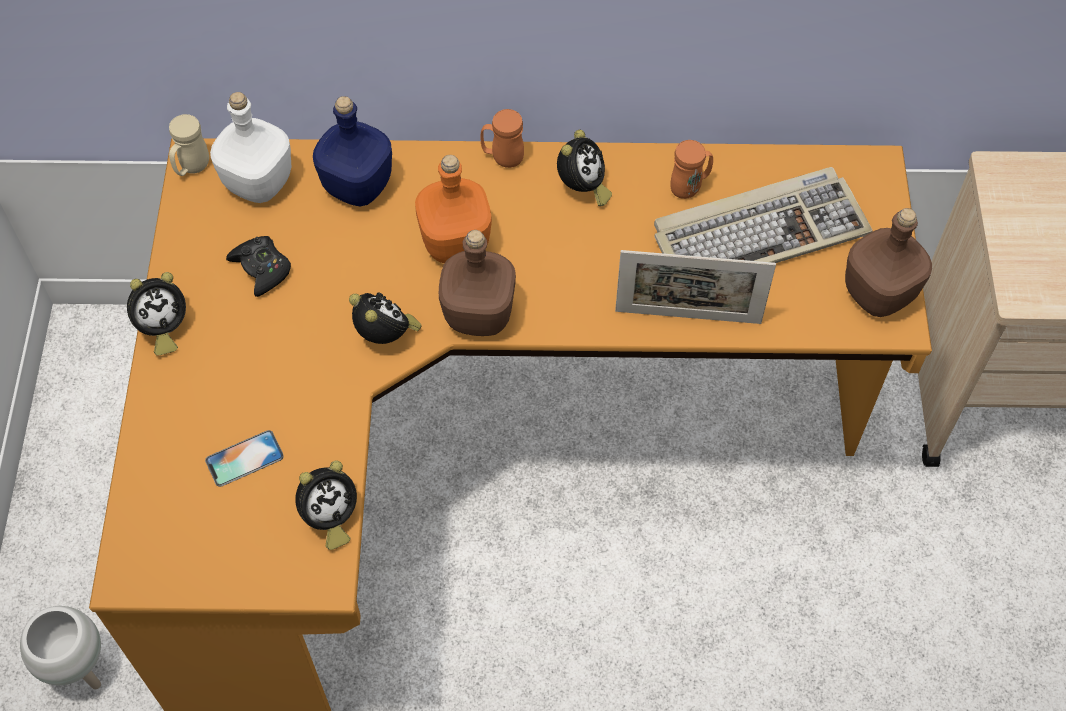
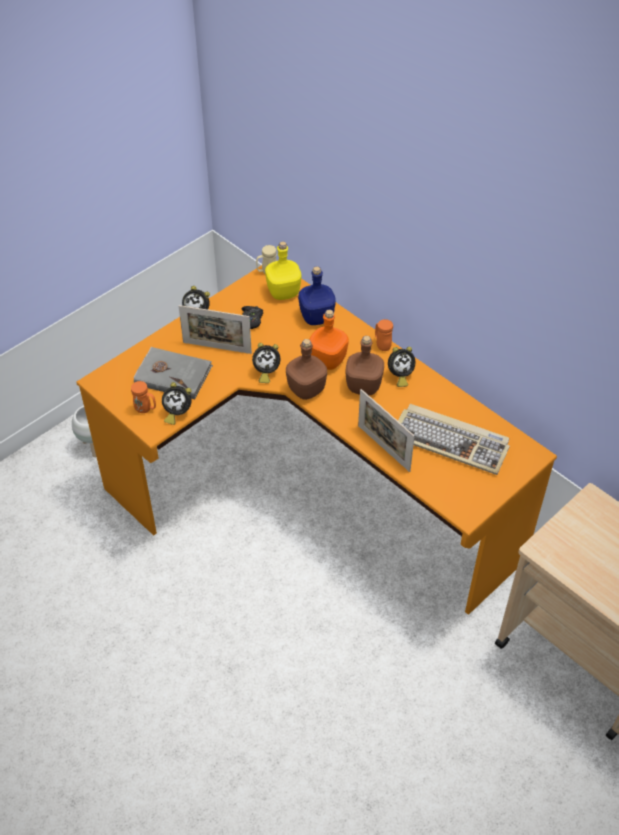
camera: 45 degrees right, 10 degrees down
phone [205,430,284,487] -> grey book [134,347,213,399]
white bottle [210,92,291,203] -> yellow bottle [265,241,301,300]
alarm clock [349,292,422,344] -> alarm clock turned 75 degrees clockwise [252,343,280,383]
orange mug [670,140,713,199] -> orange mug moved to [131,381,156,413]
brown bottle [845,208,932,317] -> brown bottle moved to [345,336,384,395]
none -> picture frame [179,305,252,354]

